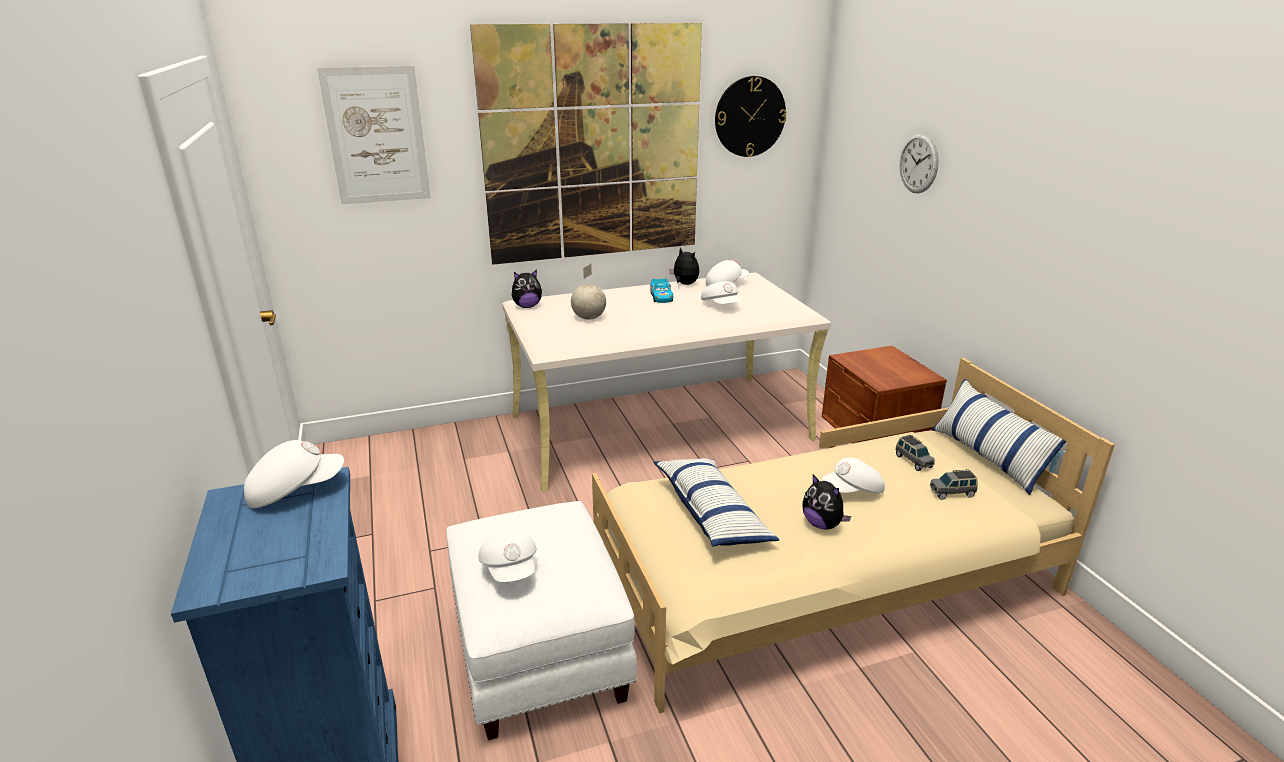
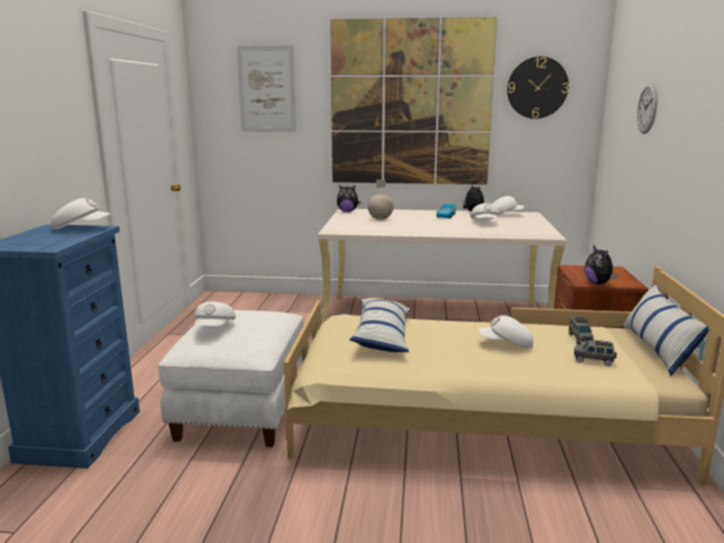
camera: 25 degrees right, 10 degrees down
plush toy [802,474,851,529] -> plush toy moved to [584,245,617,285]

